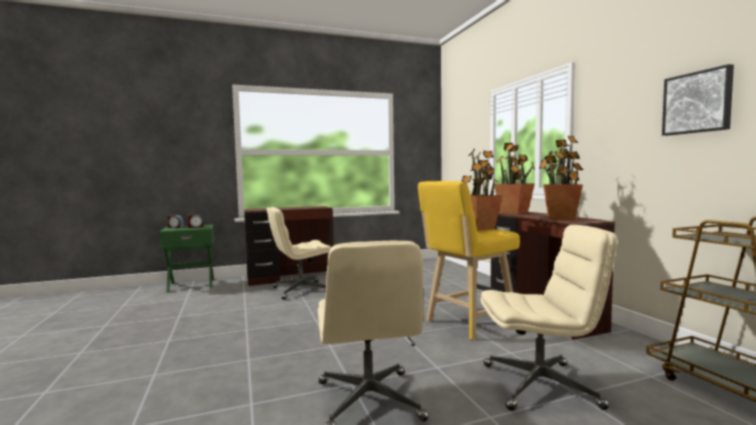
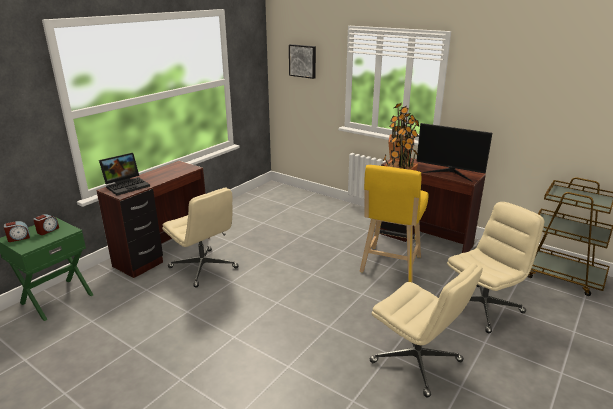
camera: 35 degrees left, 20 degrees up
beige office chair [267,207,331,300] -> beige office chair turned 75 degrees counterclockwise [162,188,239,288]
potted plant [539,136,583,220] -> monitor [416,123,492,182]
picture [662,64,734,136] -> picture moved to [289,44,316,79]
none -> laptop [99,153,150,195]

